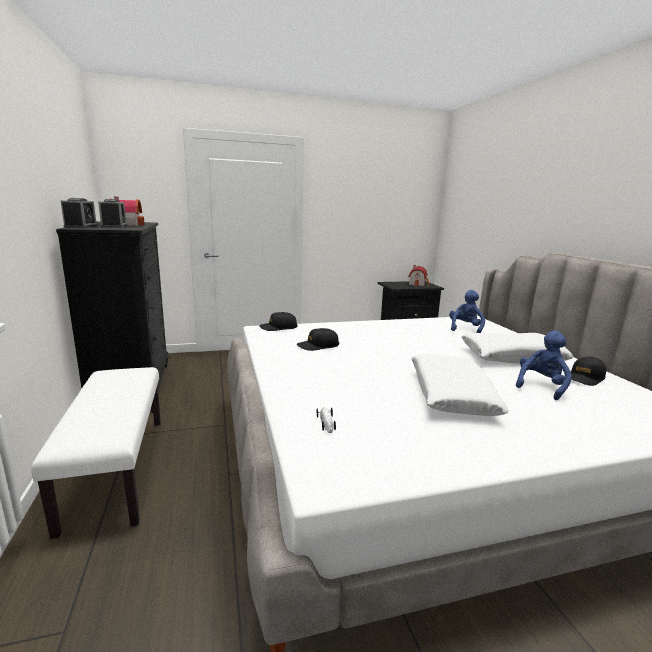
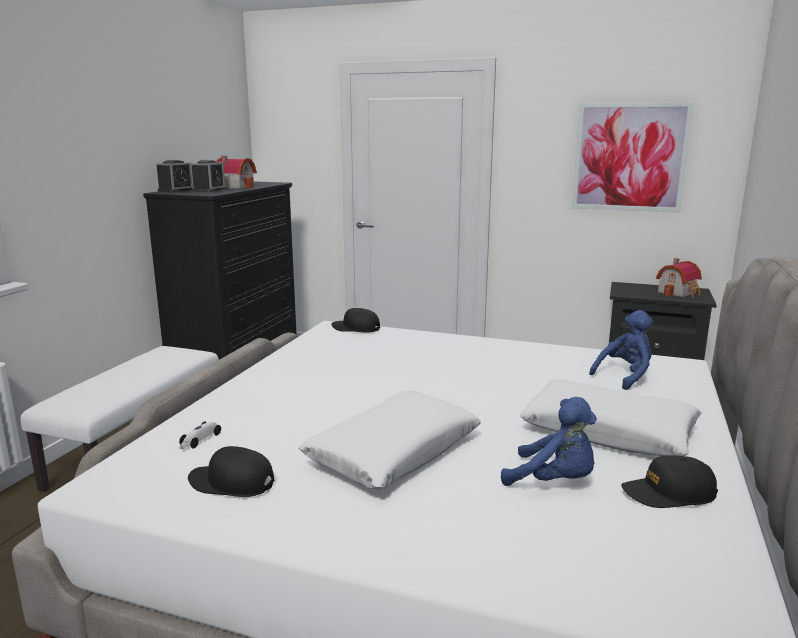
camera: 35 degrees right, 0 degrees up
black cap [297,328,339,351] -> black cap moved to [188,446,275,497]
blue plush toy [516,331,572,400] -> blue plush toy turned 45 degrees clockwise [501,397,597,486]
none -> picture [572,102,694,213]

